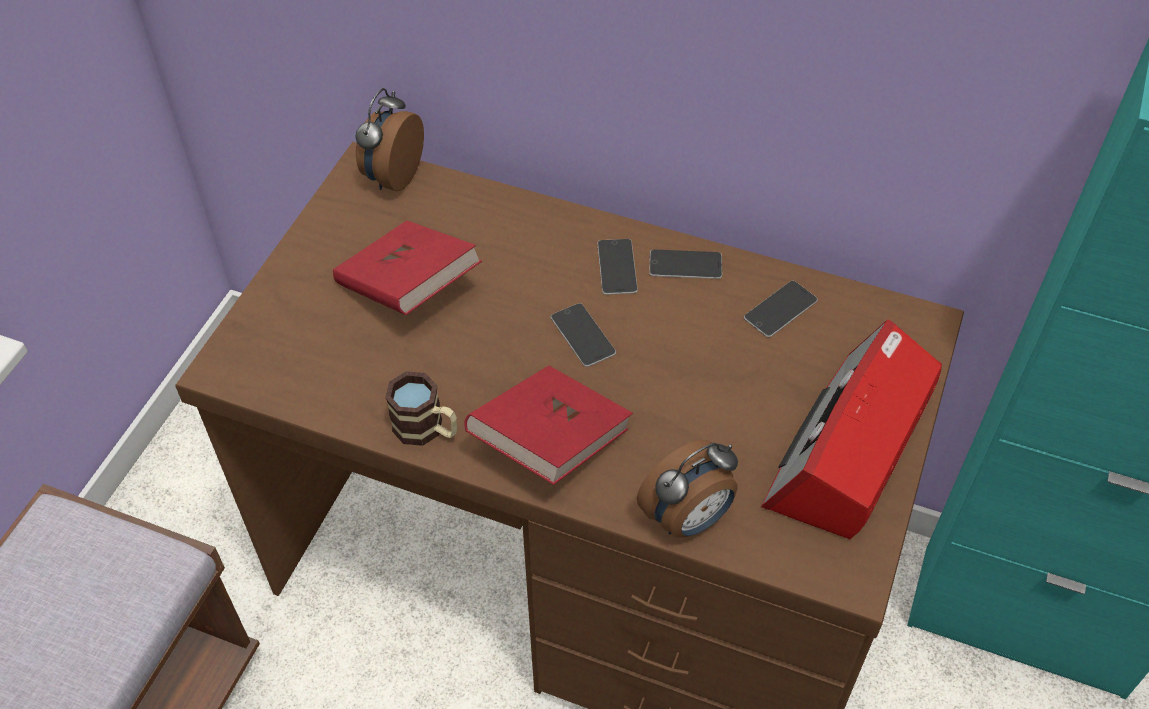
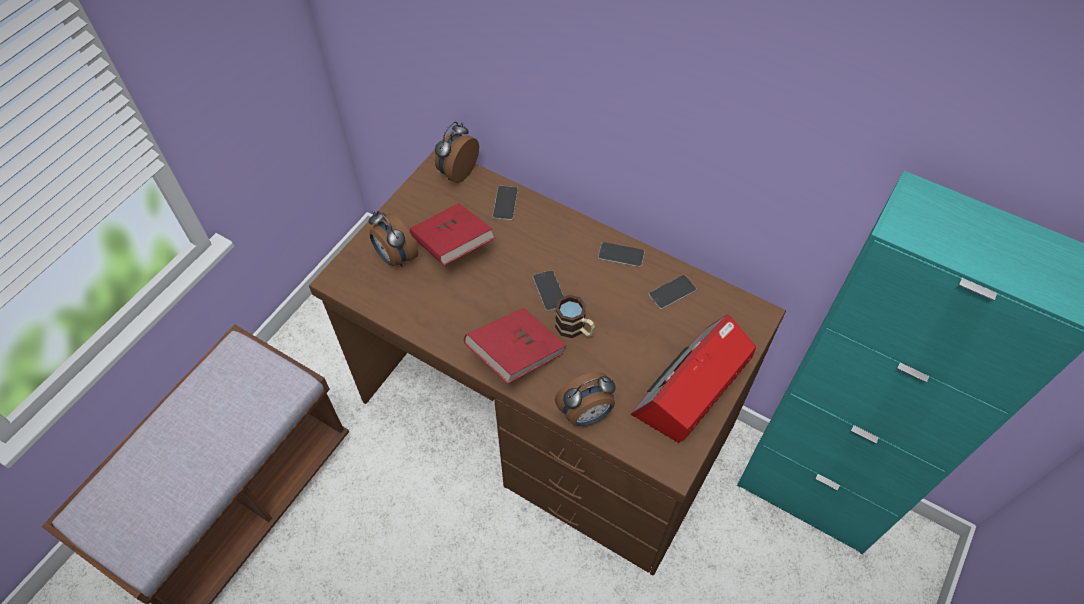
camera: 10 degrees right, 5 degrees up
mug [385,371,457,446] -> mug moved to [555,295,595,338]
phone [597,239,638,295] -> phone moved to [493,186,518,220]
none -> alarm clock [369,211,418,267]

